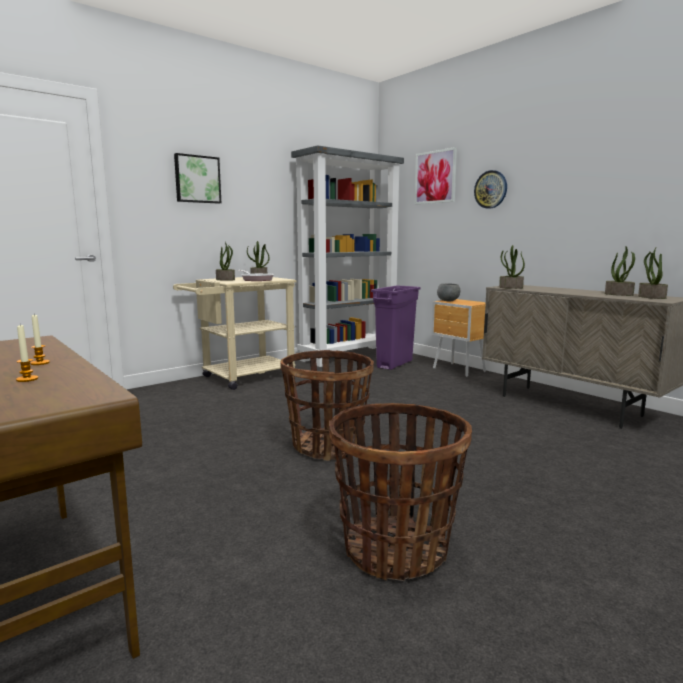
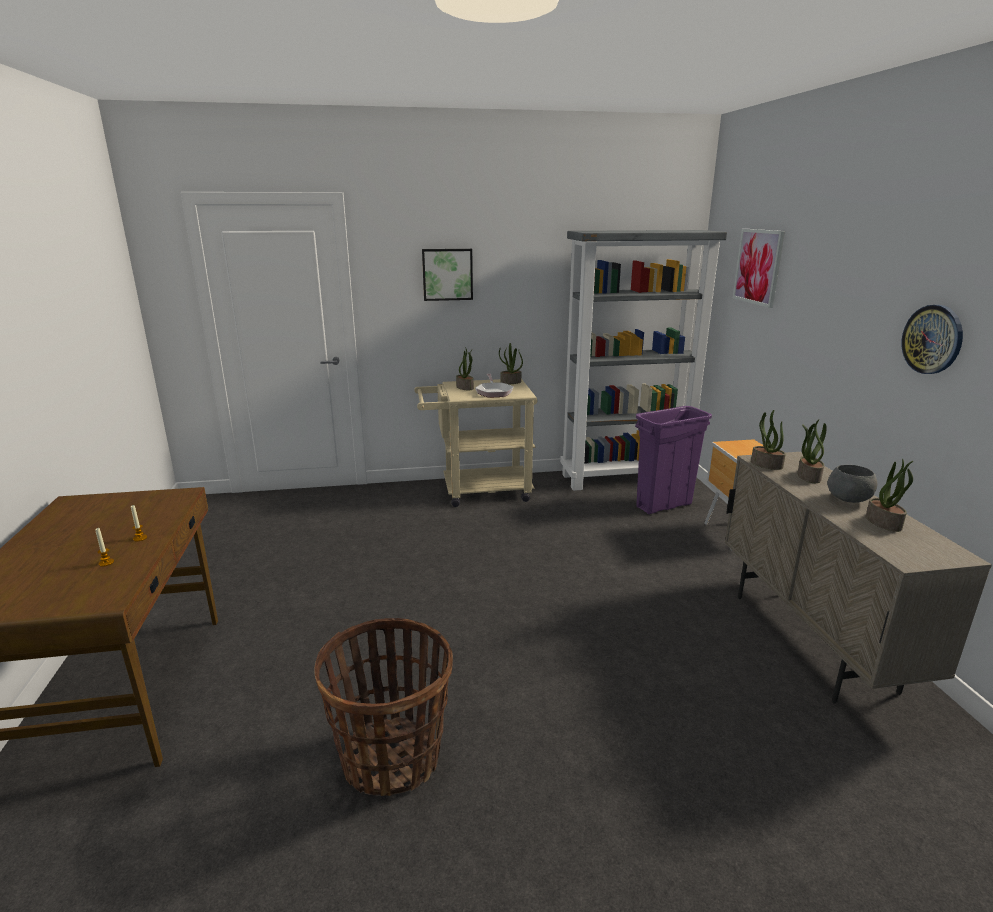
camera: 30 degrees right, 10 degrees up
basket [280,350,374,461] -> none
grey bowl [437,284,460,301] -> grey bowl moved to [828,465,878,503]
wall clock [474,170,507,209] -> wall clock moved to [902,305,963,374]
potted plant [638,246,668,299] -> potted plant moved to [797,419,827,483]

